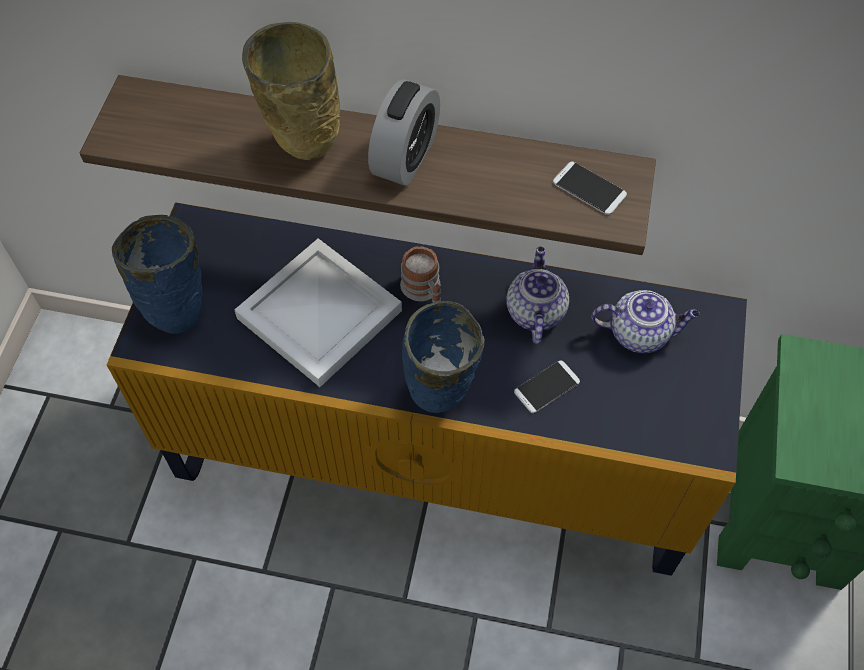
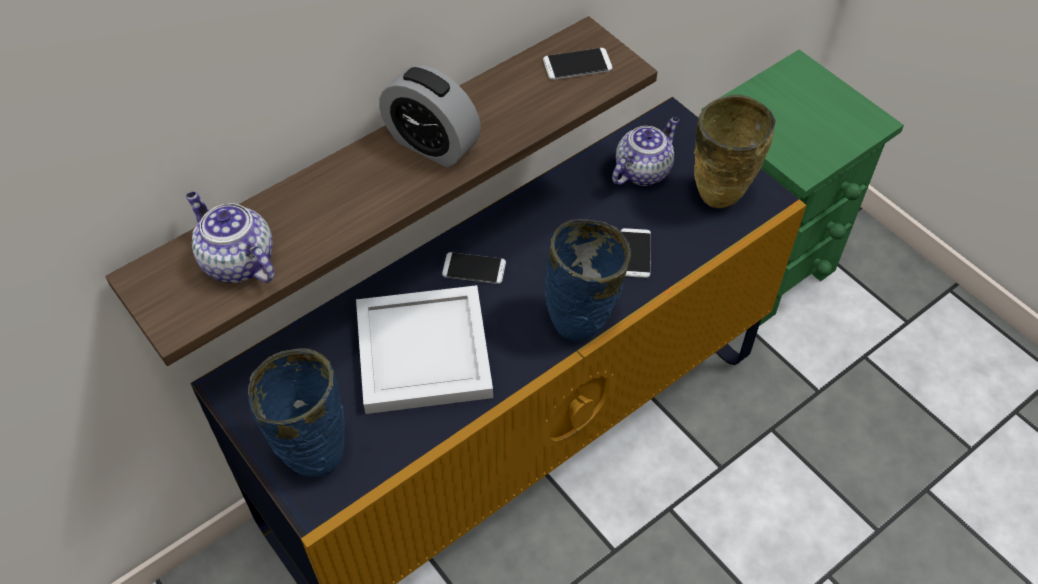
camera: 50 degrees left, 5 degrees down
beige vase [242,22,340,160] -> beige vase moved to [694,94,776,208]
alarm clock [368,79,440,186] -> alarm clock turned 150 degrees clockwise [379,65,481,167]
mug [400,247,441,303] -> phone [442,252,506,284]
teapot [506,246,569,344] -> teapot moved to [186,192,275,283]

